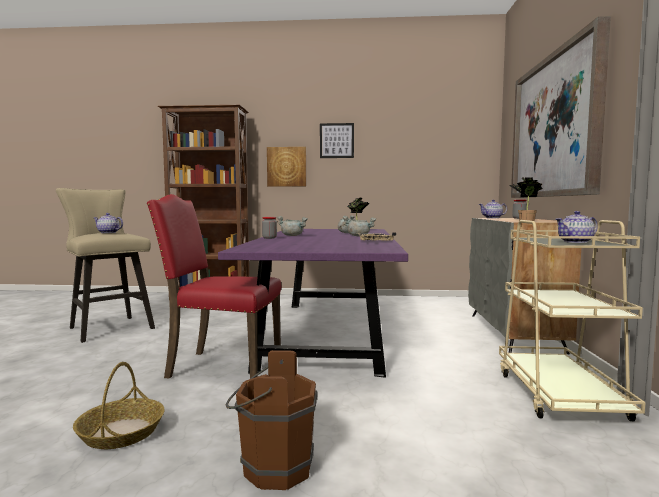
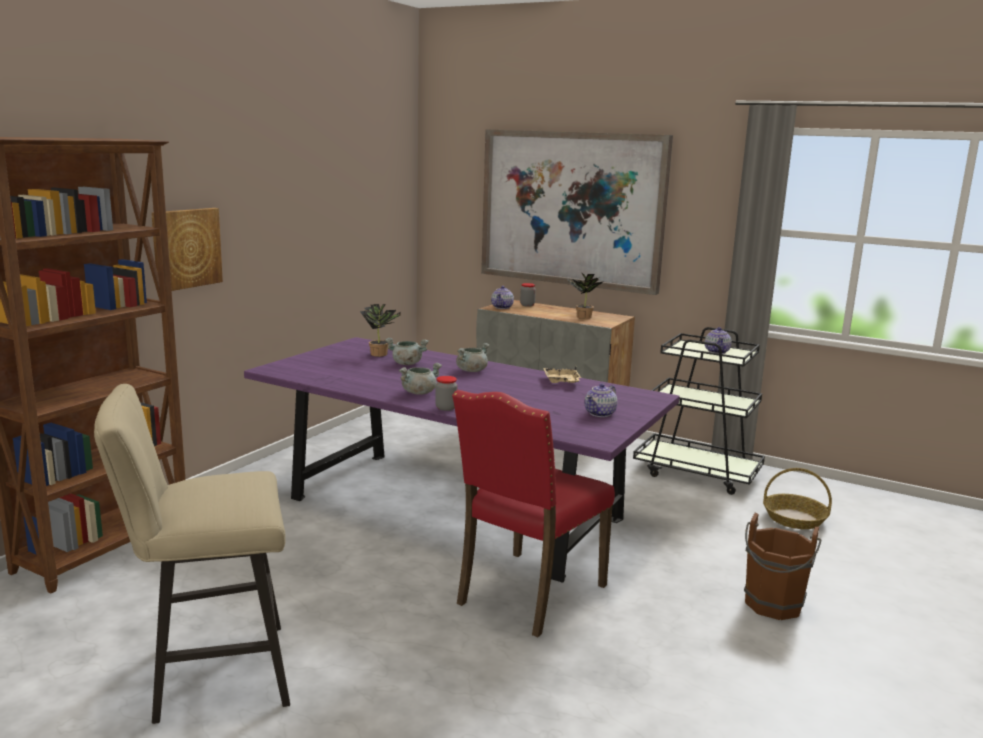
camera: 65 degrees left, 10 degrees up
basket [73,362,165,449] -> basket moved to [763,468,832,529]
teapot [94,213,123,233] -> teapot moved to [585,383,617,417]
picture [320,123,354,158] -> none
beige cart [499,220,646,421] -> black cart [633,327,765,495]

